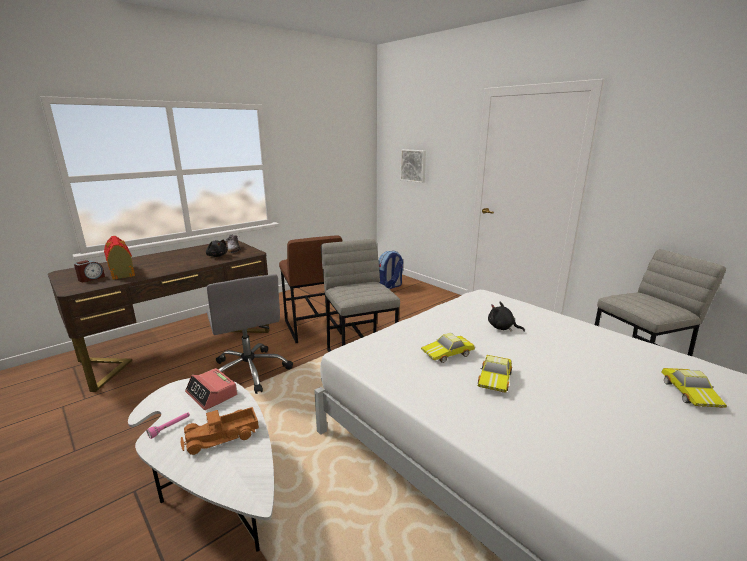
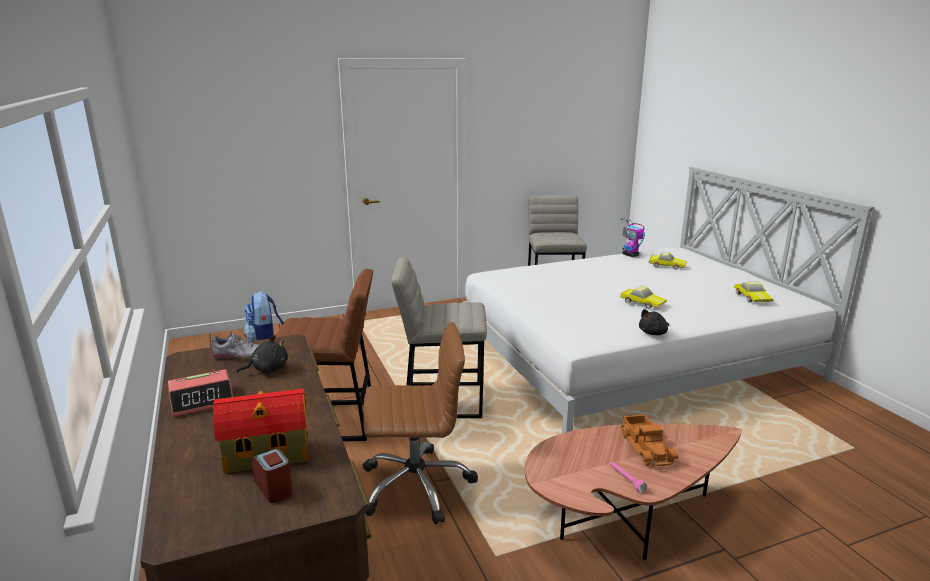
camera: 70 degrees left, 0 degrees up
white coffee table [128,378,274,552] -> brown coffee table [525,423,742,560]
alarm clock [185,368,237,410] -> alarm clock moved to [168,369,233,417]
grey office chair [207,274,293,394] -> brown office chair [363,322,478,525]
picture [400,149,426,183] -> none
toy car [421,333,475,363] -> toy car moved to [734,282,774,302]
black plush toy [488,302,525,332] -> black plush toy moved to [639,309,669,335]
none -> toy robot [621,218,645,257]

